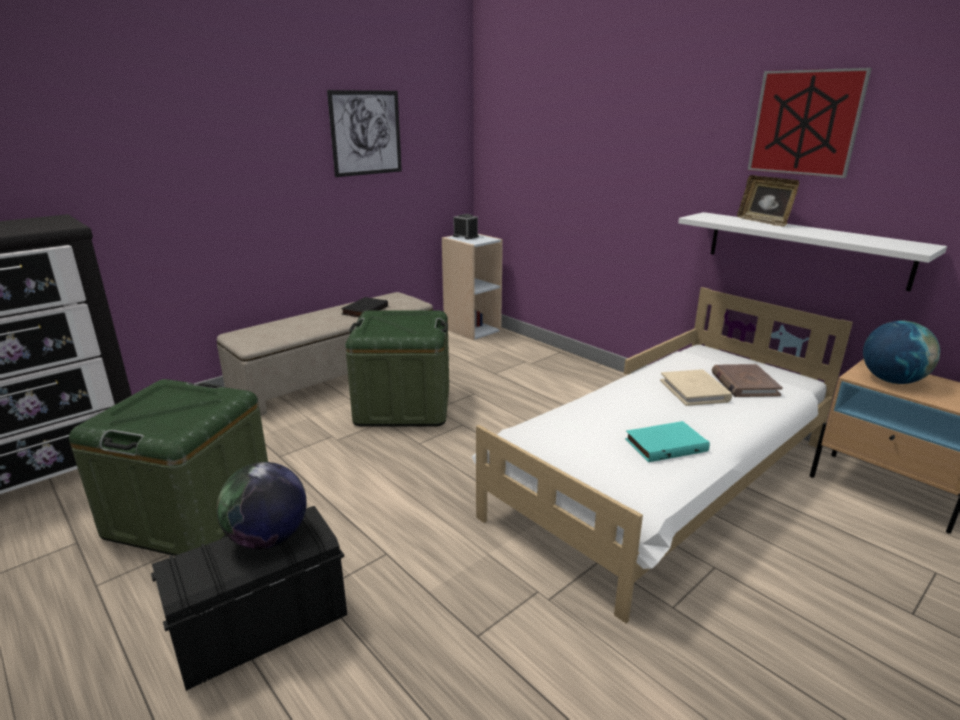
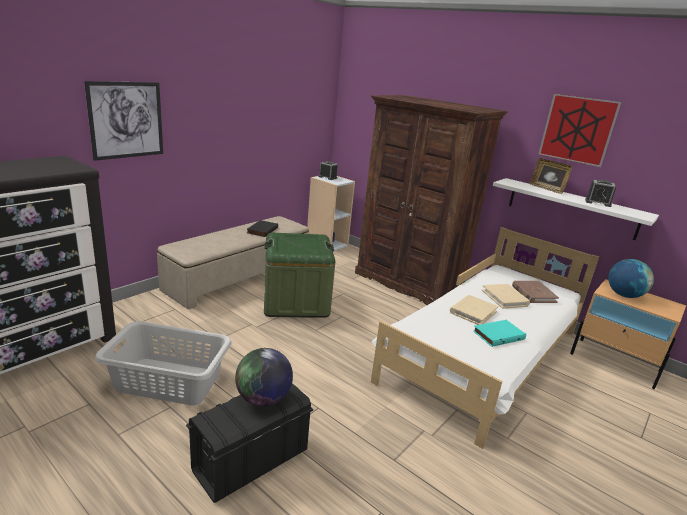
camera: 10 degrees left, 0 degrees up
green storage box [69,379,268,556] -> grey laundry basket [95,321,232,405]
picture [327,90,402,177] -> picture moved to [84,81,163,161]
none -> brown wardrobe [355,95,508,305]
none -> beige book [450,295,498,325]
none -> alarm clock [585,180,616,207]

